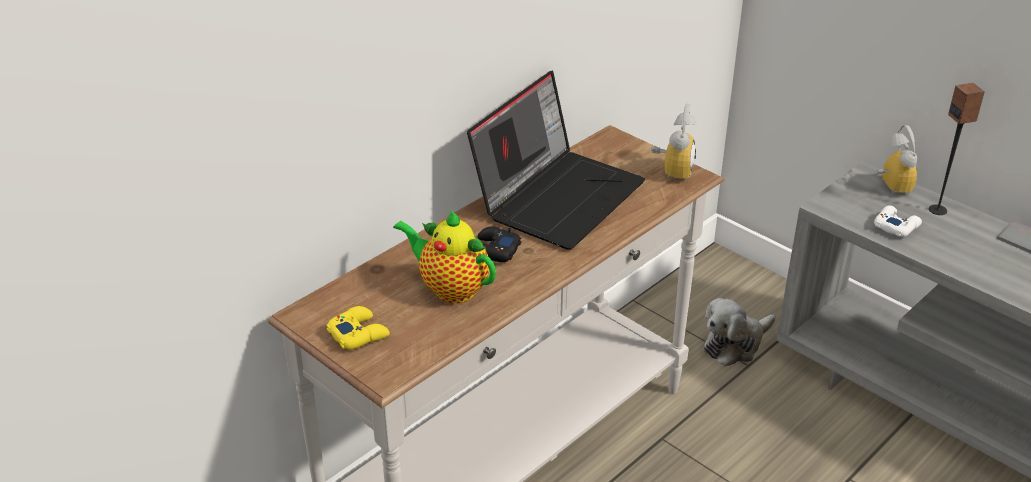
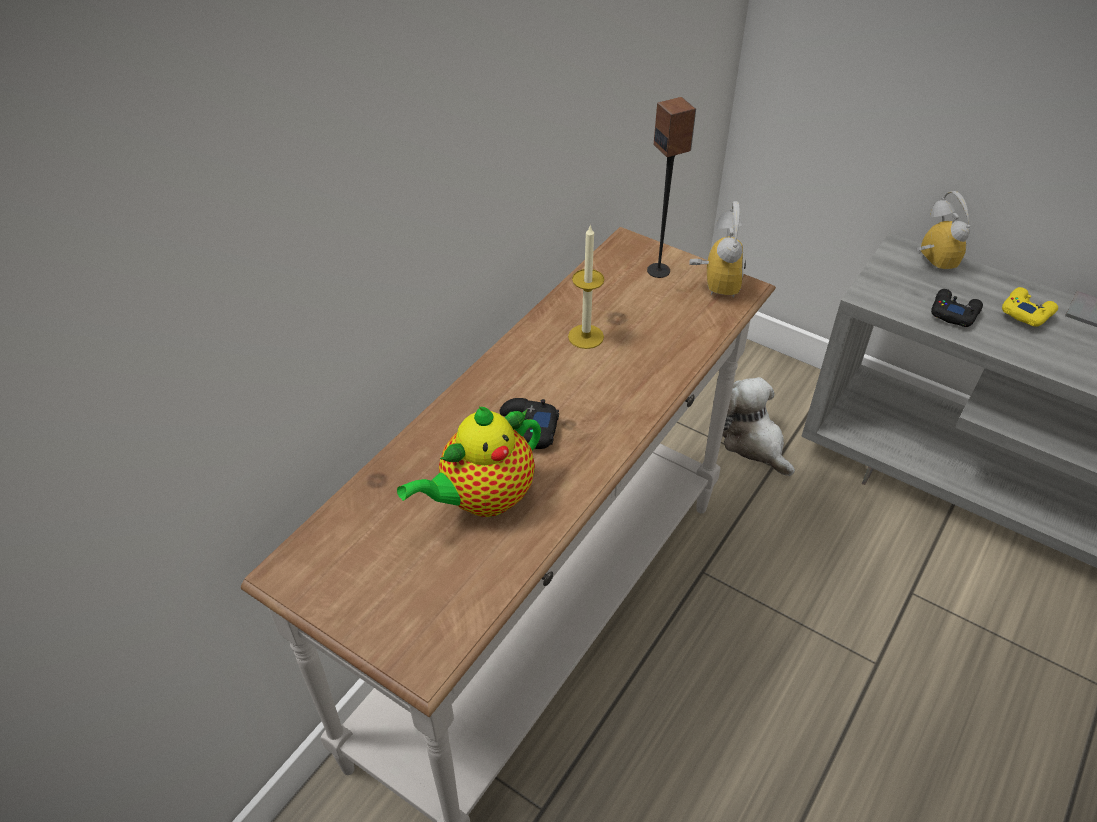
camera: 10 degrees left, 10 degrees up
yellow game controller [326,306,390,350] -> yellow game controller moved to [1002,287,1058,327]
teapot [393,209,496,303] -> teapot turned 60 degrees counterclockwise [397,407,541,517]
laptop [467,71,645,250] -> candle [568,224,604,349]
plush toy [704,298,776,366] -> plush toy turned 105 degrees clockwise [722,377,795,476]
white game controller [874,205,922,237] -> black game controller [931,289,983,327]
speaker [929,83,985,215] -> speaker moved to [647,97,696,278]

